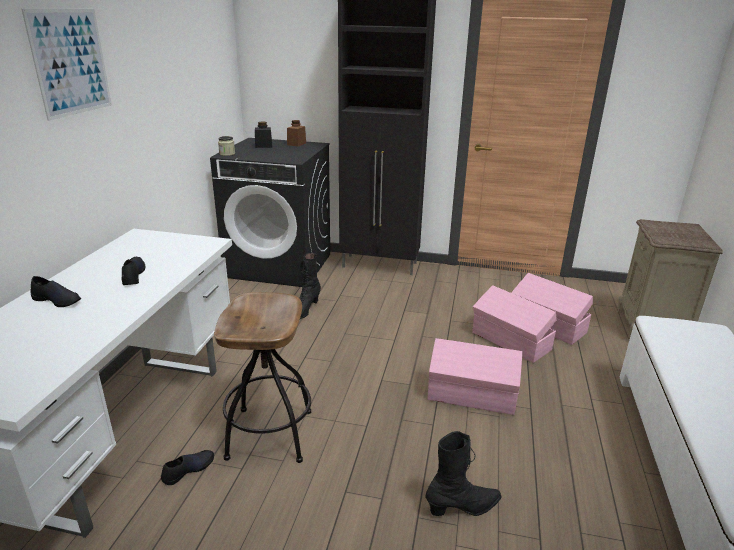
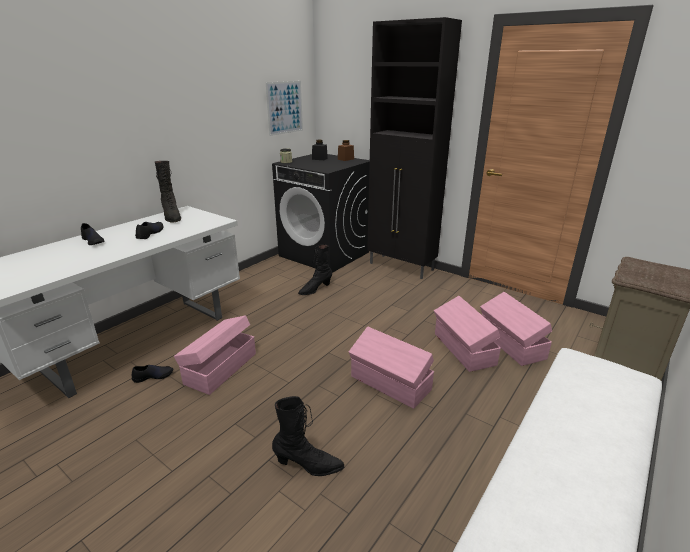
camera: 25 degrees right, 0 degrees up
picture [21,9,112,121] -> picture moved to [266,81,303,136]
brown stool [214,292,311,463] -> pink storage box [174,315,256,395]
none -> black boot [155,161,181,223]

